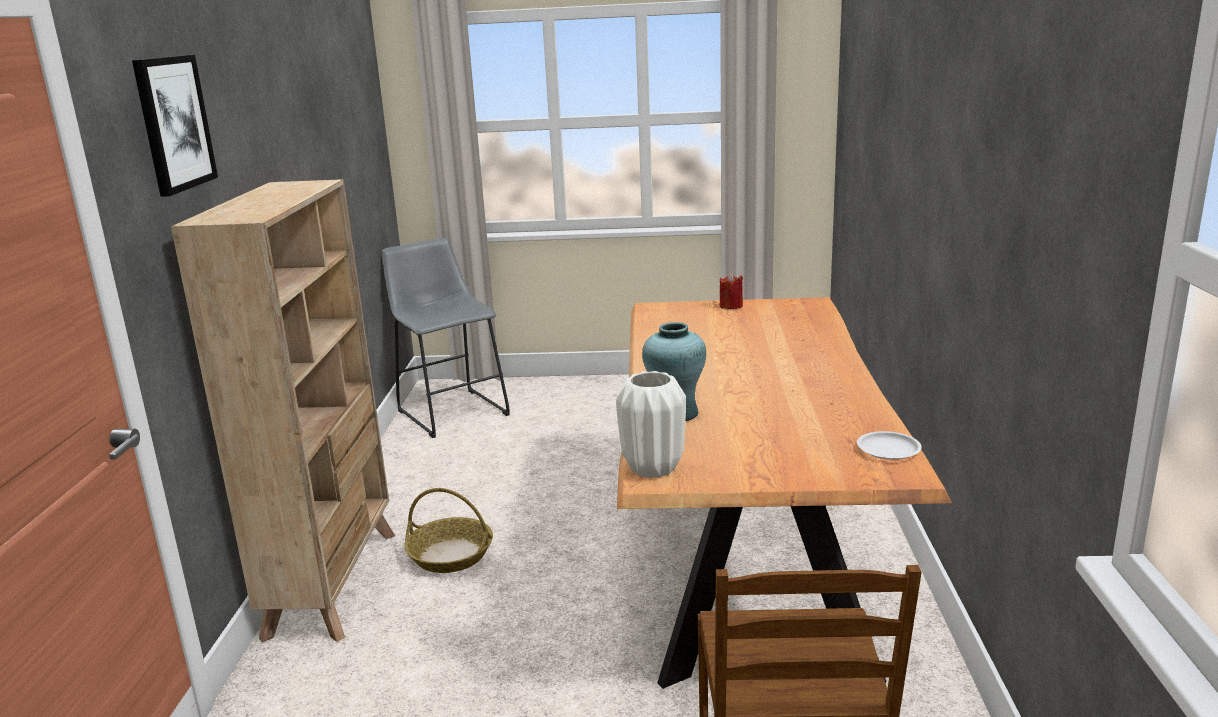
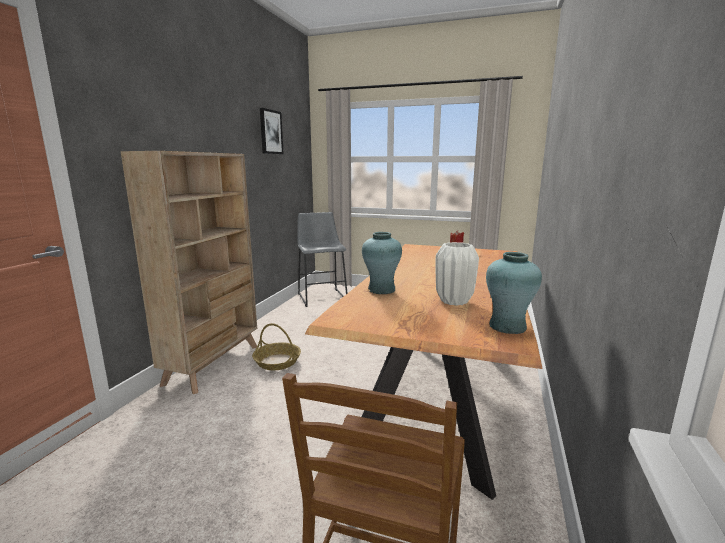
camera: 15 degrees right, 5 degrees down
picture [132,55,218,197] -> picture moved to [260,108,284,154]
white vase [616,371,686,478] -> white vase moved to [435,242,479,306]
white plate [857,431,922,460] -> turquoise vase [486,252,542,334]

